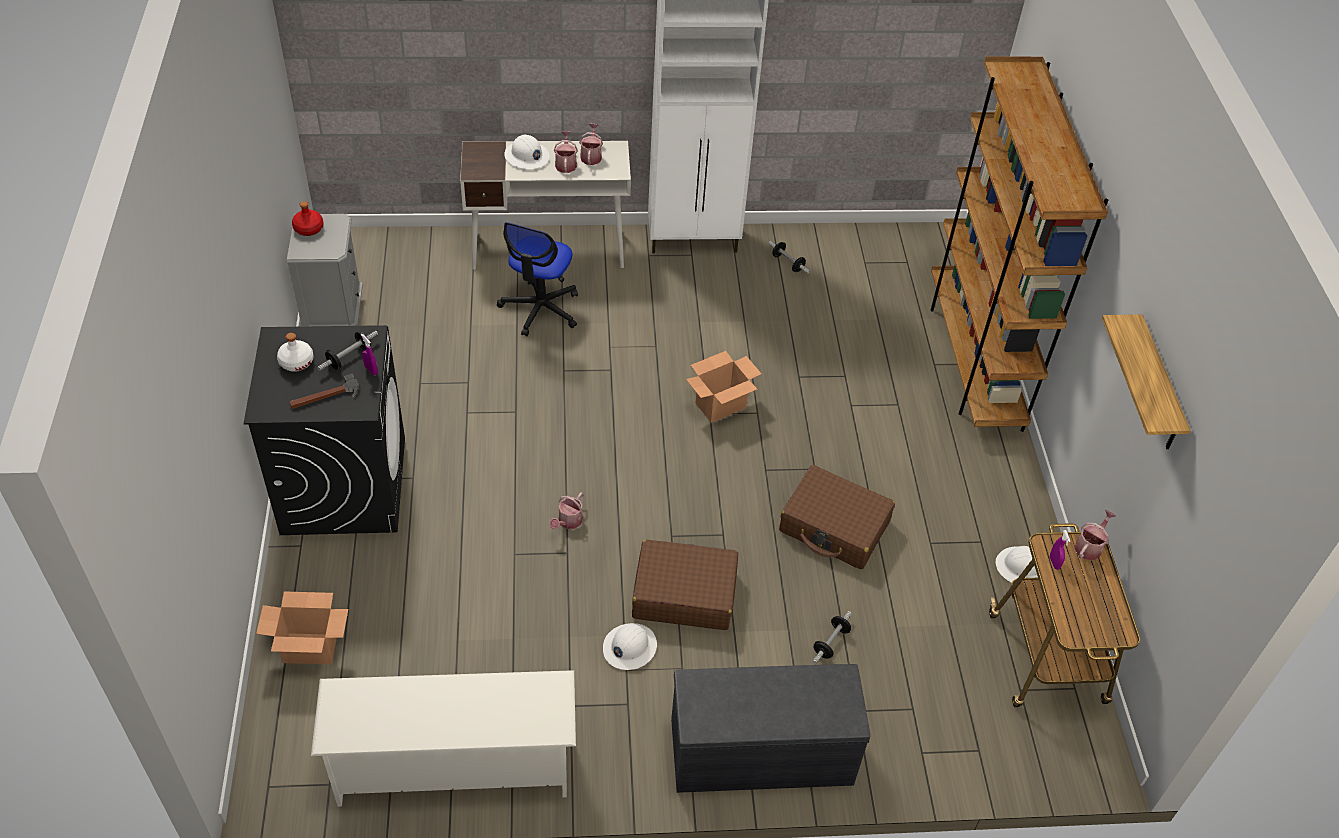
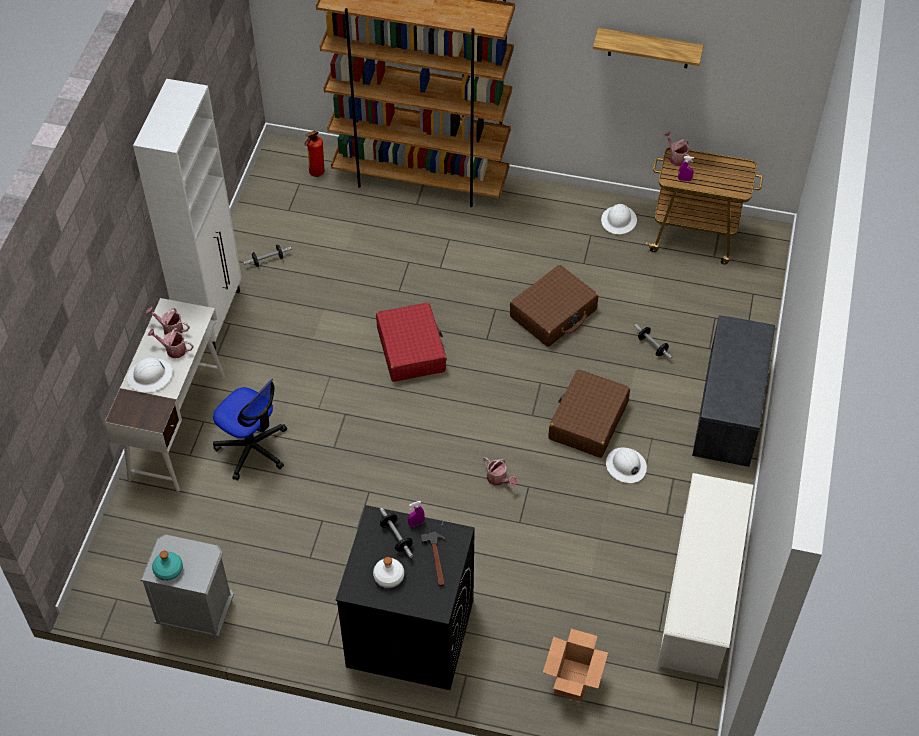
camera: 70 degrees left, 5 degrees up
red bottle [292,201,324,236] -> turquoise bottle [152,551,183,581]
cardboard box [686,351,761,423] -> red suitcase [376,302,447,382]
none -> fire extinguisher [304,131,324,177]

